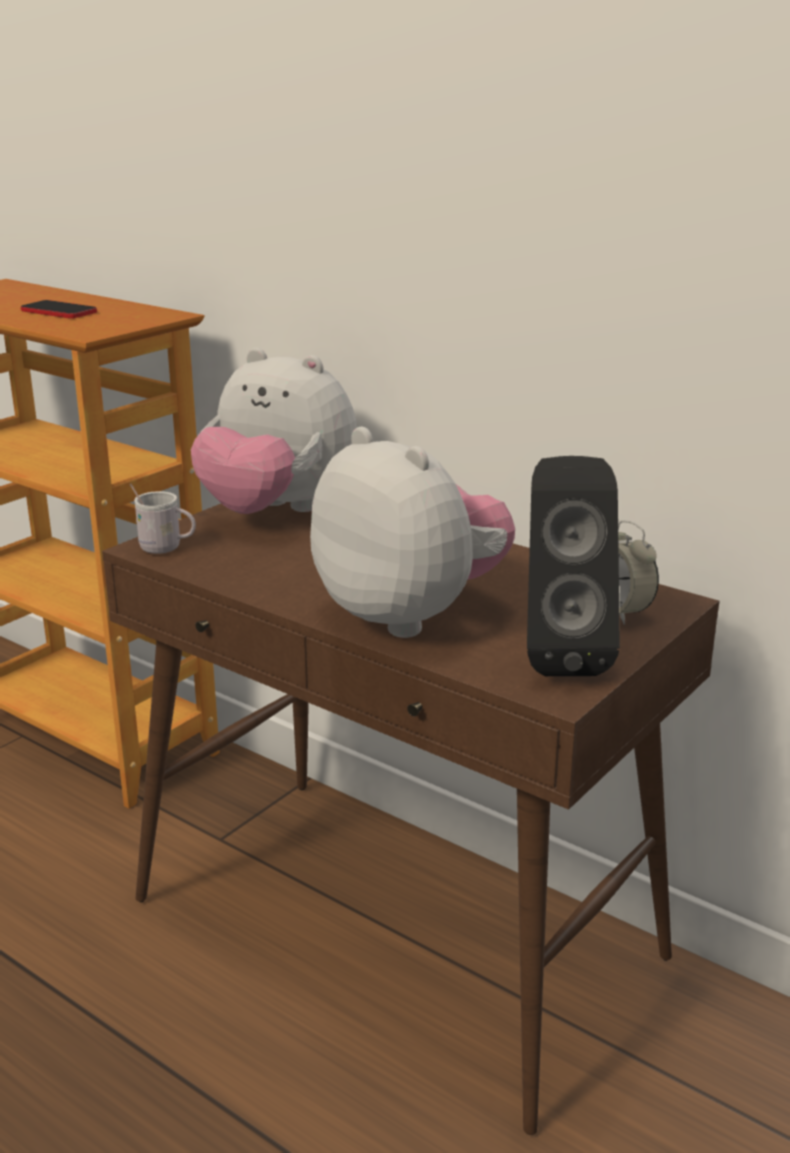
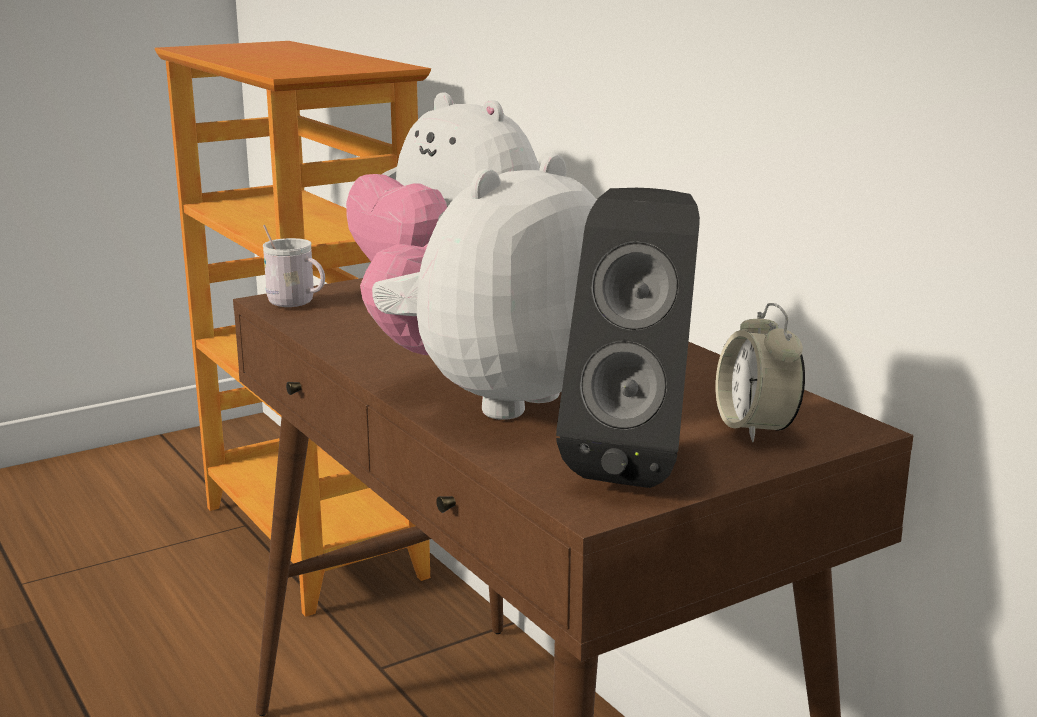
camera: 20 degrees right, 5 degrees down
phone [21,300,97,319] -> none
plush toy [310,427,515,638] -> plush toy turned 120 degrees counterclockwise [360,154,597,420]

